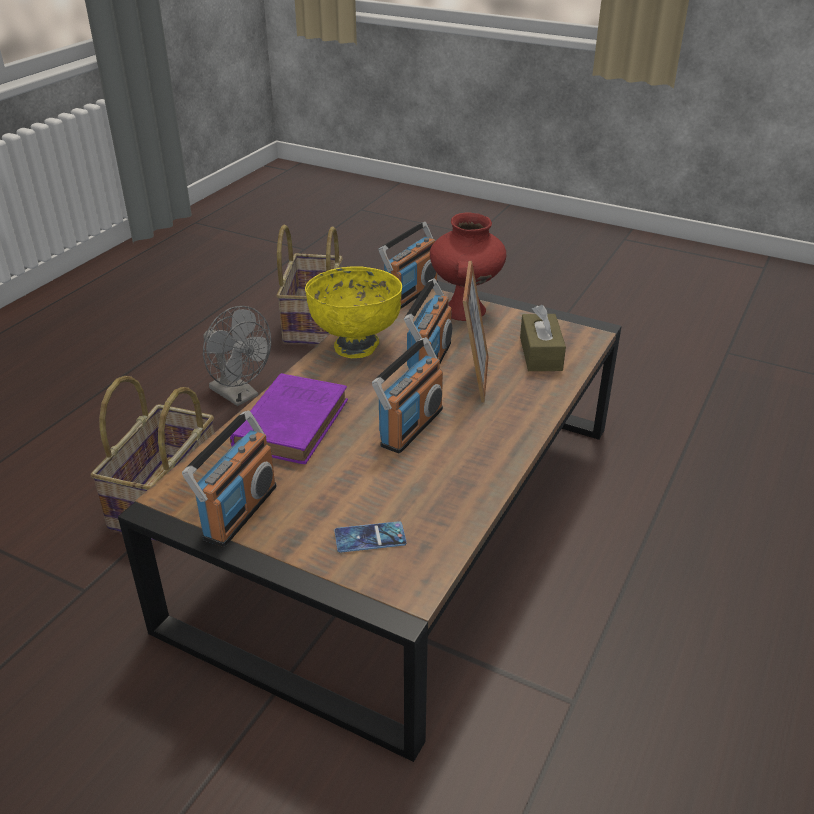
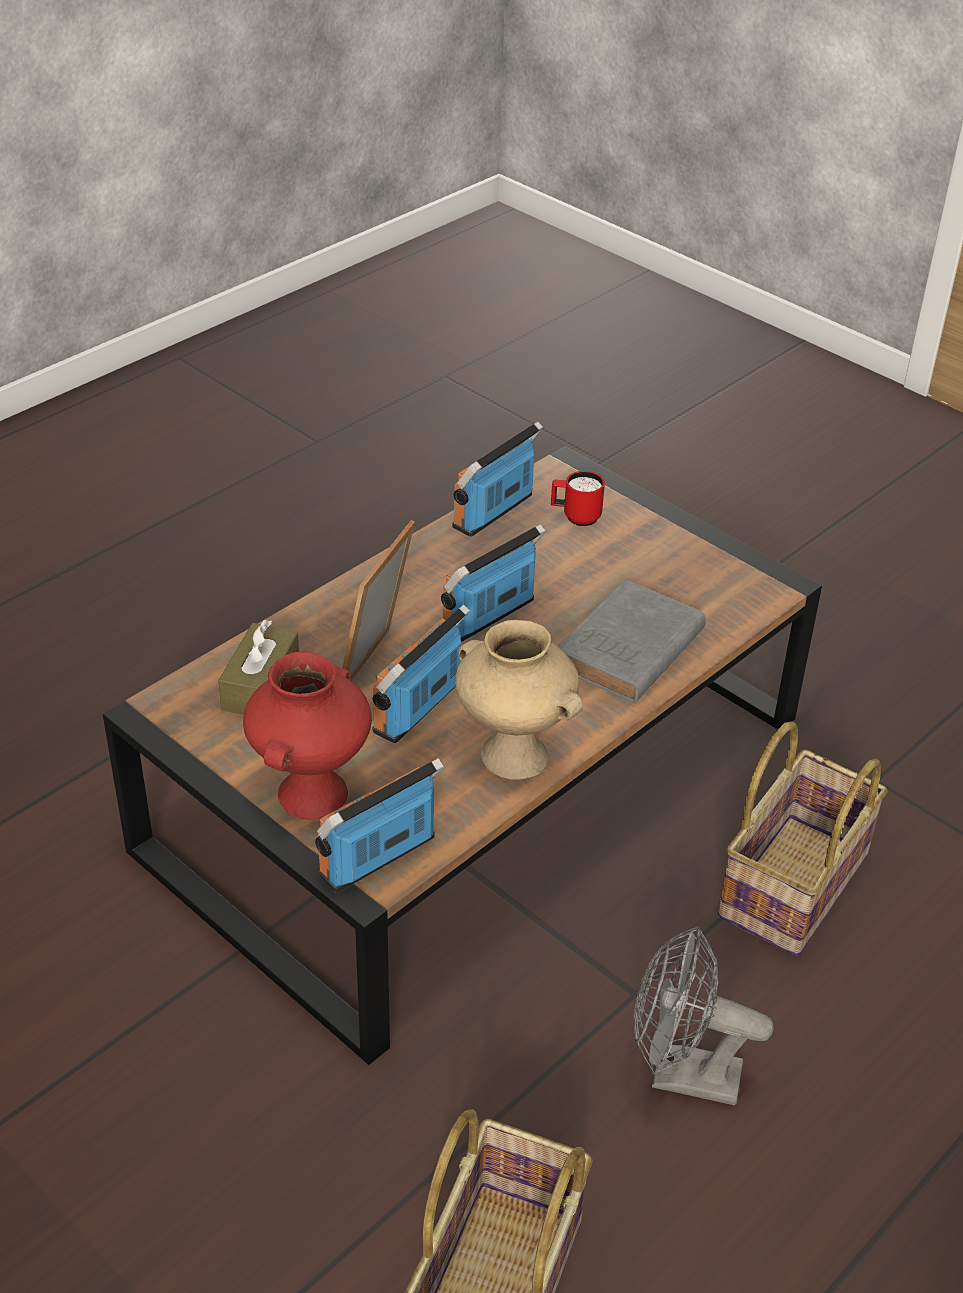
camera: 165 degrees left, 5 degrees up
radio [182,410,277,547] -> radio moved to [453,422,543,537]
grey fan [203,306,271,406] -> grey fan turned 45 degrees counterclockwise [634,926,773,1105]
purple book [230,373,348,464] -> grey book [558,579,706,703]
yellow bowl [305,266,402,358] -> beige vase [455,620,583,780]
phone [334,521,407,553] -> red mug [551,471,605,526]

